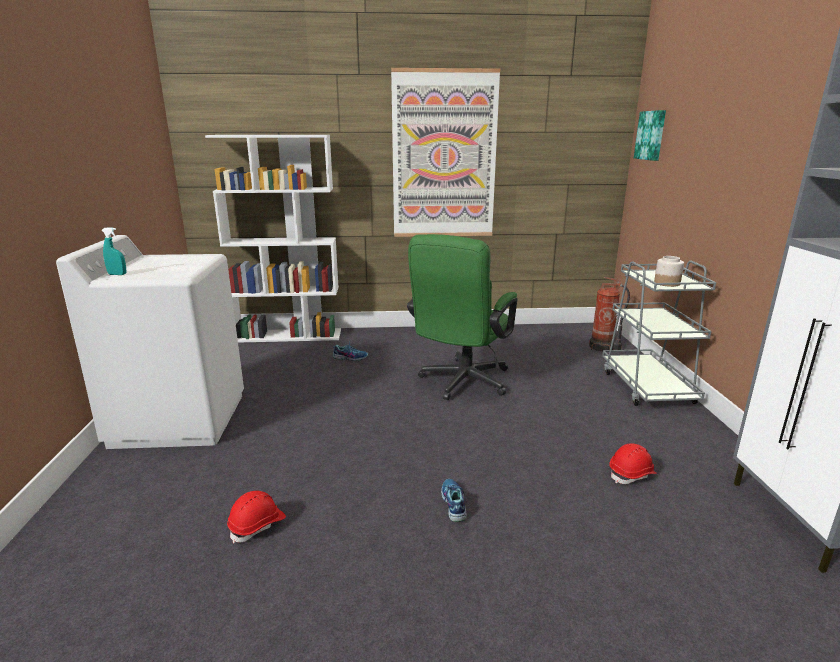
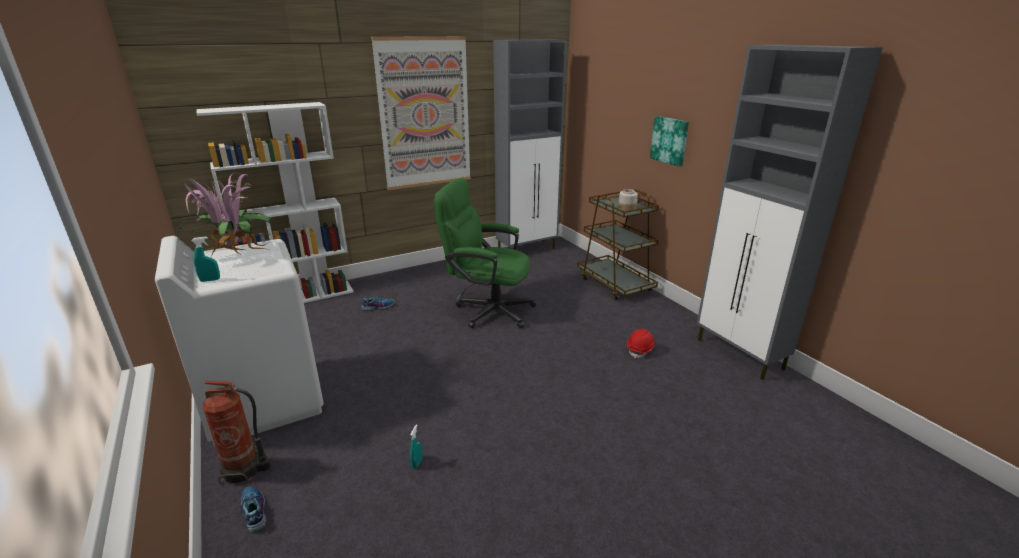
camera: 25 degrees left, 5 degrees up
red hard hat [227,491,286,543] -> turquoise spray bottle [410,424,422,469]
green office chair [407,234,517,400] -> green office chair turned 105 degrees clockwise [434,178,536,329]
shoe [441,479,467,522] -> shoe moved to [237,487,266,532]
fire extinguisher [589,277,630,351] -> fire extinguisher moved to [202,381,271,484]
grey cart [602,260,716,406] -> brown cart [577,189,659,300]
picture [634,110,666,161] -> picture moved to [650,116,689,167]
none -> potted plant [179,172,271,257]
none -> grey cabinet [493,39,567,249]

